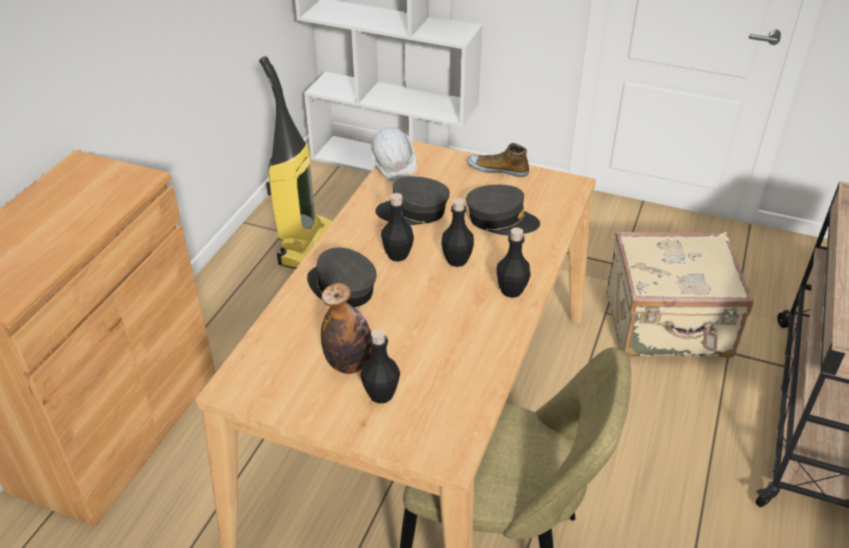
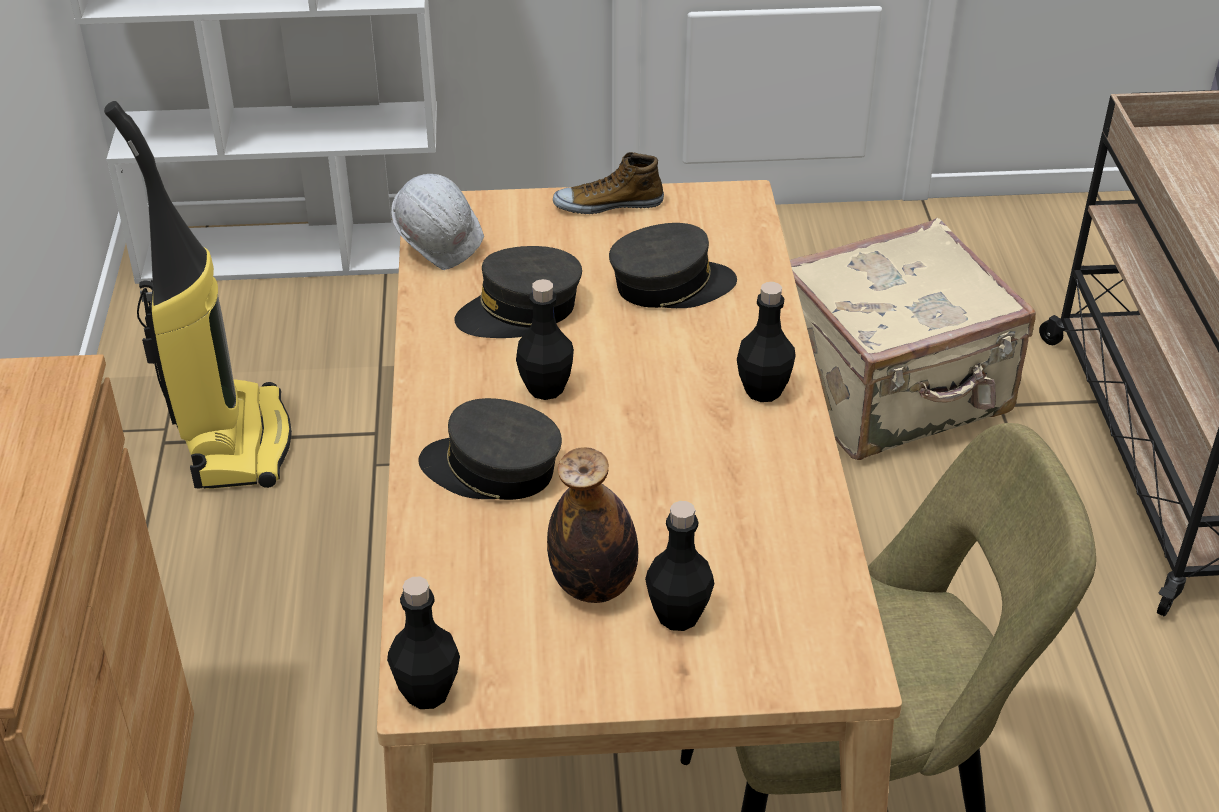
camera: 25 degrees left, 0 degrees up
black bottle [441,198,474,267] -> black bottle moved to [387,577,460,709]

